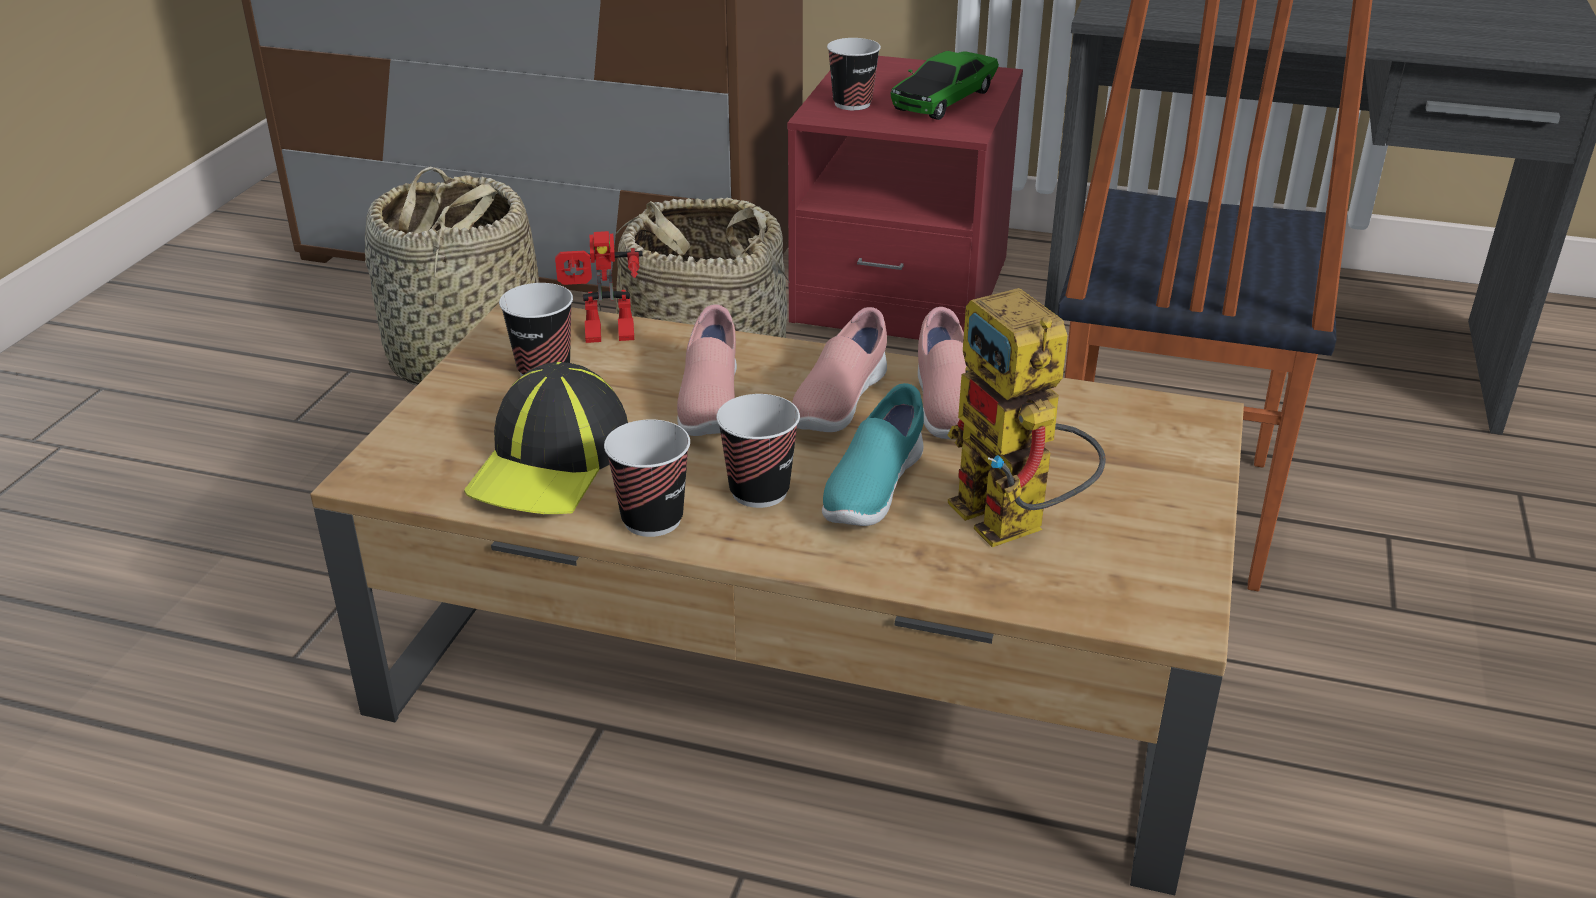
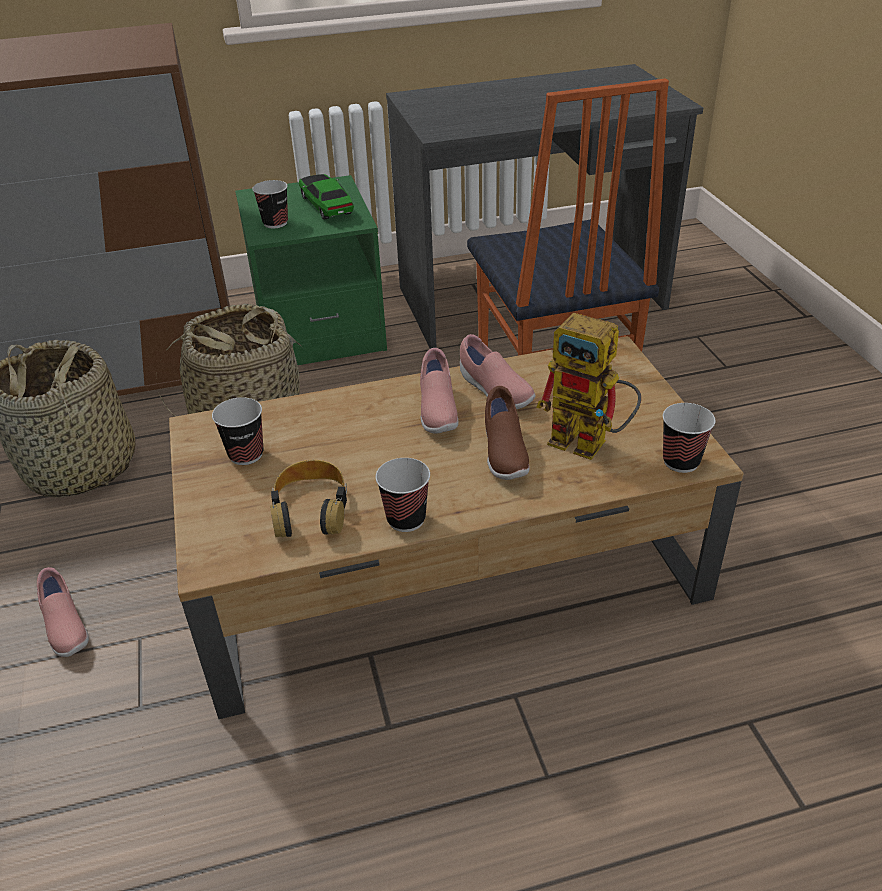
camera: 30 degrees left, 5 degrees up
cap [464,362,628,514] -> headphones [270,460,347,537]
toy robot [555,231,643,343] -> none
pink shoe [677,304,737,436] -> pink shoe moved to [37,567,89,657]
cup [716,394,800,508] -> cup moved to [663,403,715,473]
red nightstand [787,56,1023,340] -> green nightstand [235,175,387,365]
turquoise shoe [822,383,924,526] -> brown shoe [485,386,530,480]
toy car [891,51,999,120] -> toy car turned 150 degrees clockwise [299,174,354,220]

